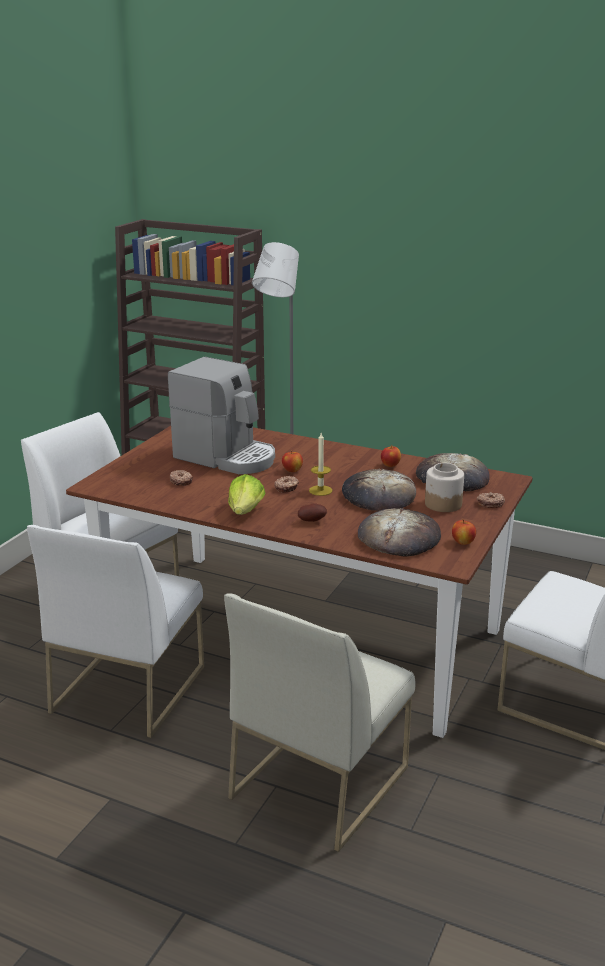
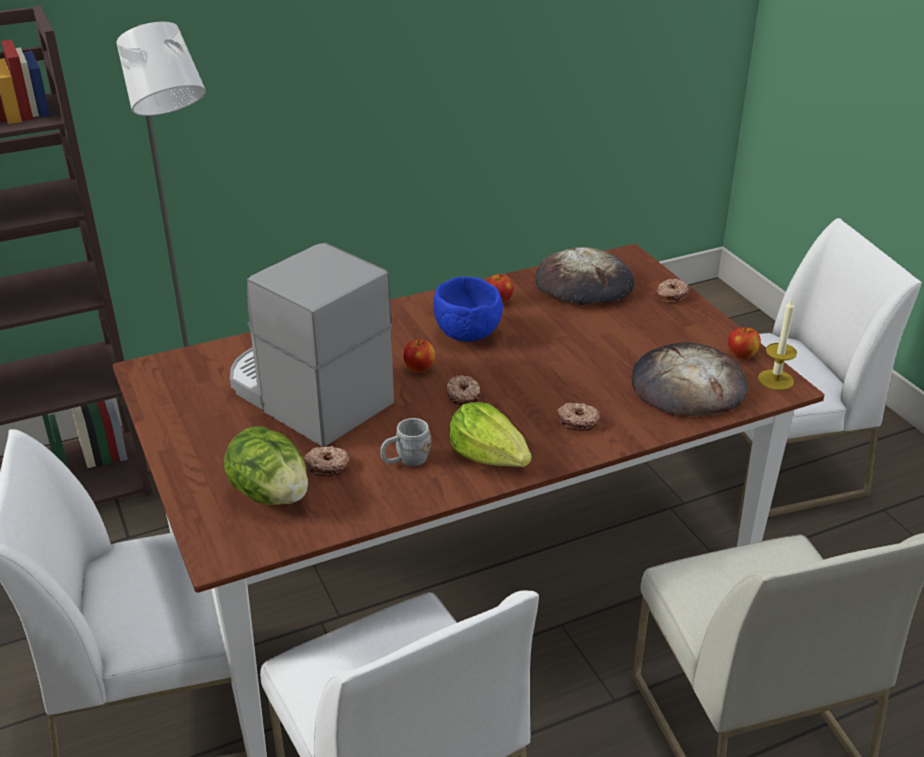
camera: 50 degrees left, 10 degrees up
coffee machine [168,357,275,474] -> coffee machine turned 120 degrees counterclockwise [230,243,394,447]
potato [298,503,327,522] -> donut [557,403,600,431]
candle [309,433,332,496] -> candle moved to [758,298,797,390]
bread [342,469,416,511] -> none
jar [425,463,464,512] -> none
none -> lettuce [224,426,308,505]
none -> grey mug [380,418,431,466]
none -> blue bowl [433,277,503,342]

